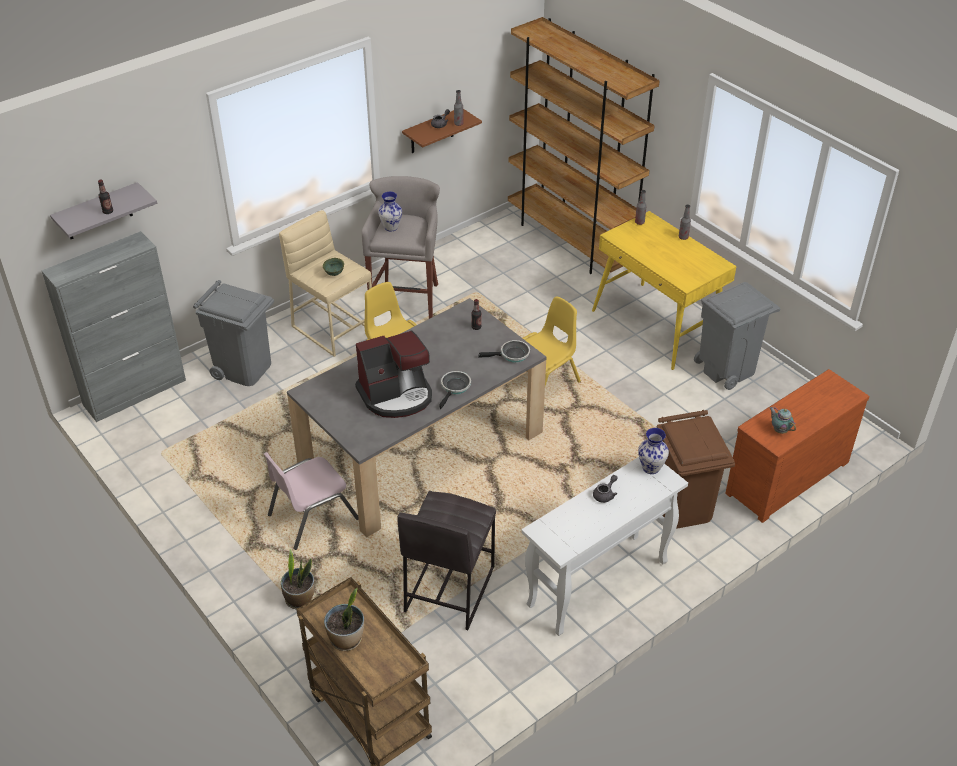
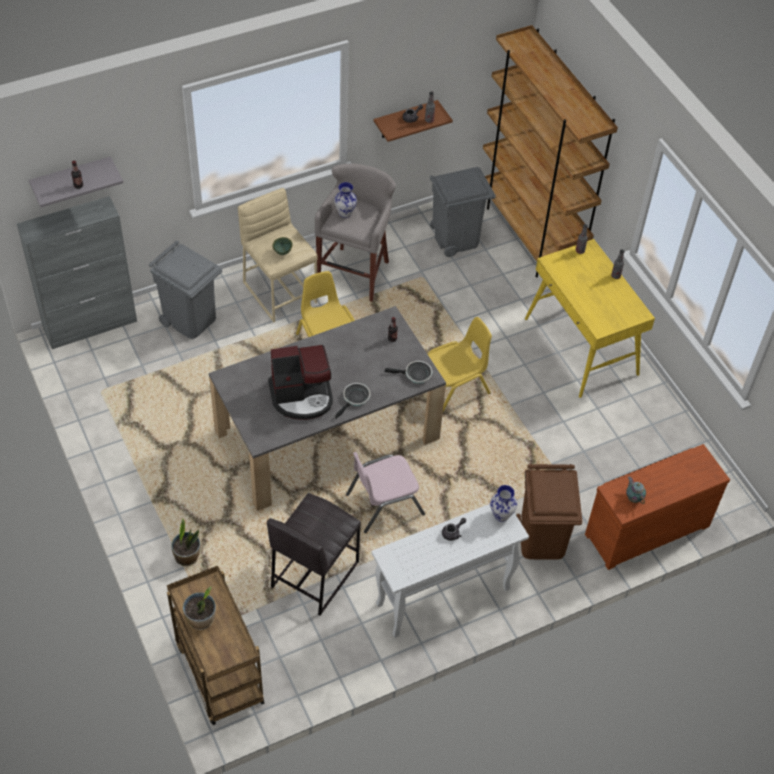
camera: 10 degrees right, 10 degrees up
pink chair [264,452,359,550] -> pink chair moved to [346,452,425,533]
grey trash can [694,282,780,390] -> grey trash can moved to [430,167,496,257]

